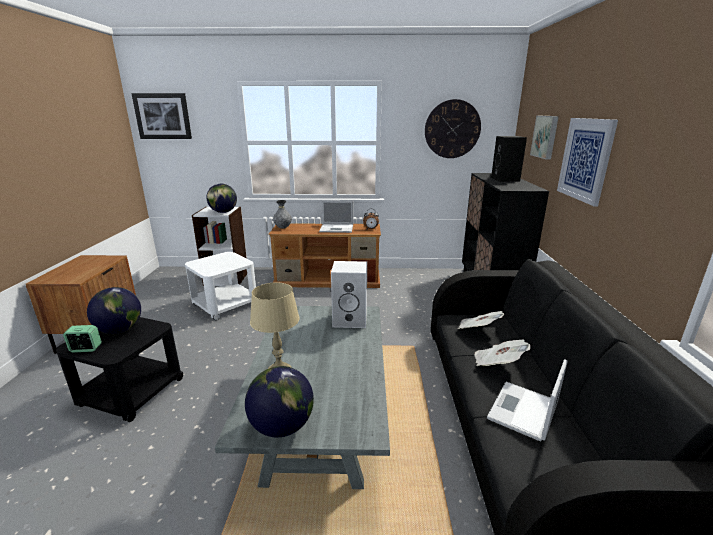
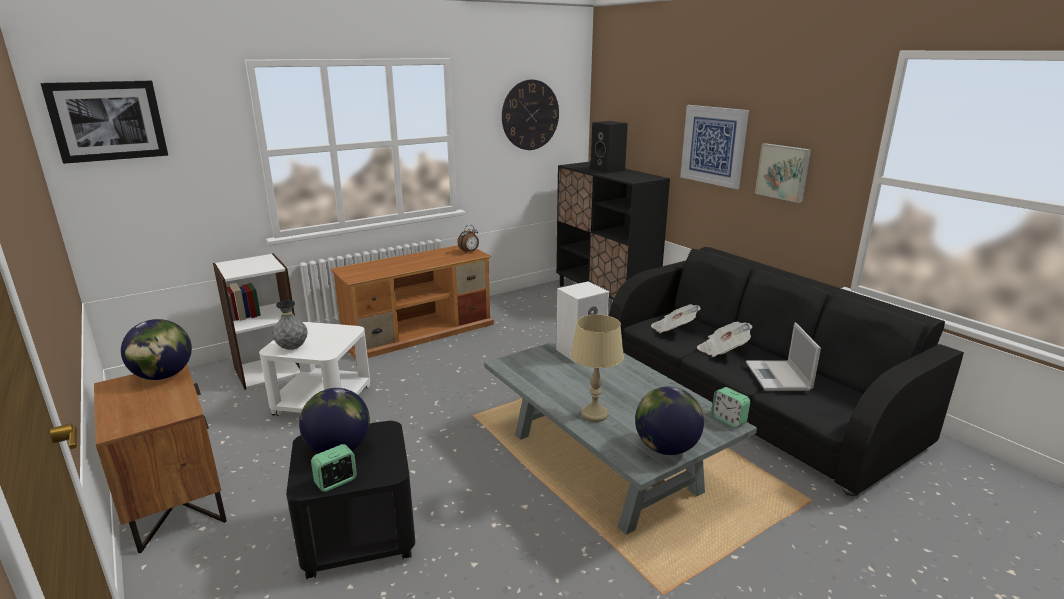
camera: 35 degrees left, 0 degrees up
globe [206,184,237,213] -> globe moved to [121,319,192,380]
grey vase [273,200,292,229] -> grey vase moved to [273,300,308,350]
laptop [319,201,353,233] -> none
picture [530,116,559,159] -> picture moved to [755,143,811,203]
none -> alarm clock [711,387,750,427]

